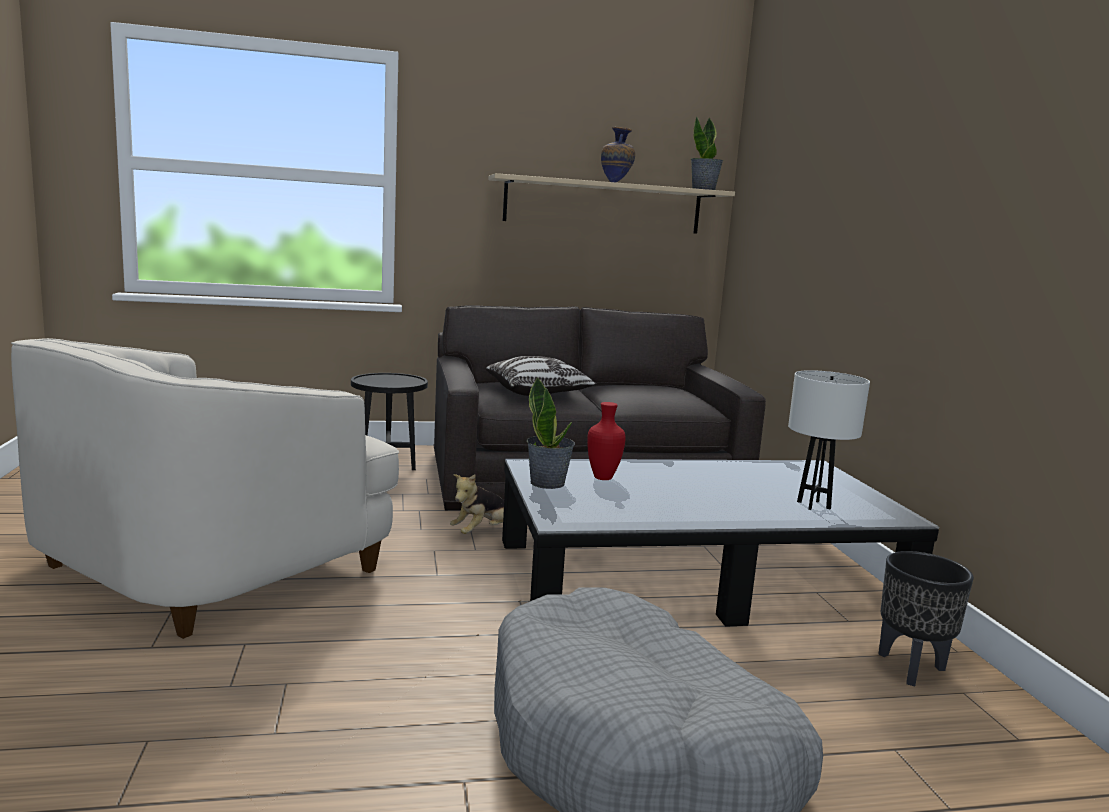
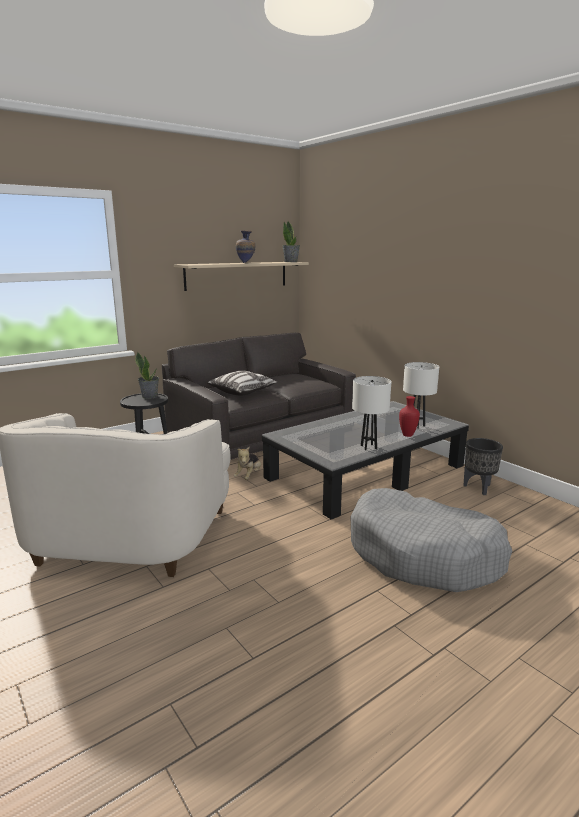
camera: 25 degrees left, 5 degrees up
potted plant [527,377,575,489] -> potted plant moved to [135,351,159,399]
red vase [587,402,626,480] -> red vase moved to [399,396,420,437]
none -> white table lamp [352,376,392,450]

